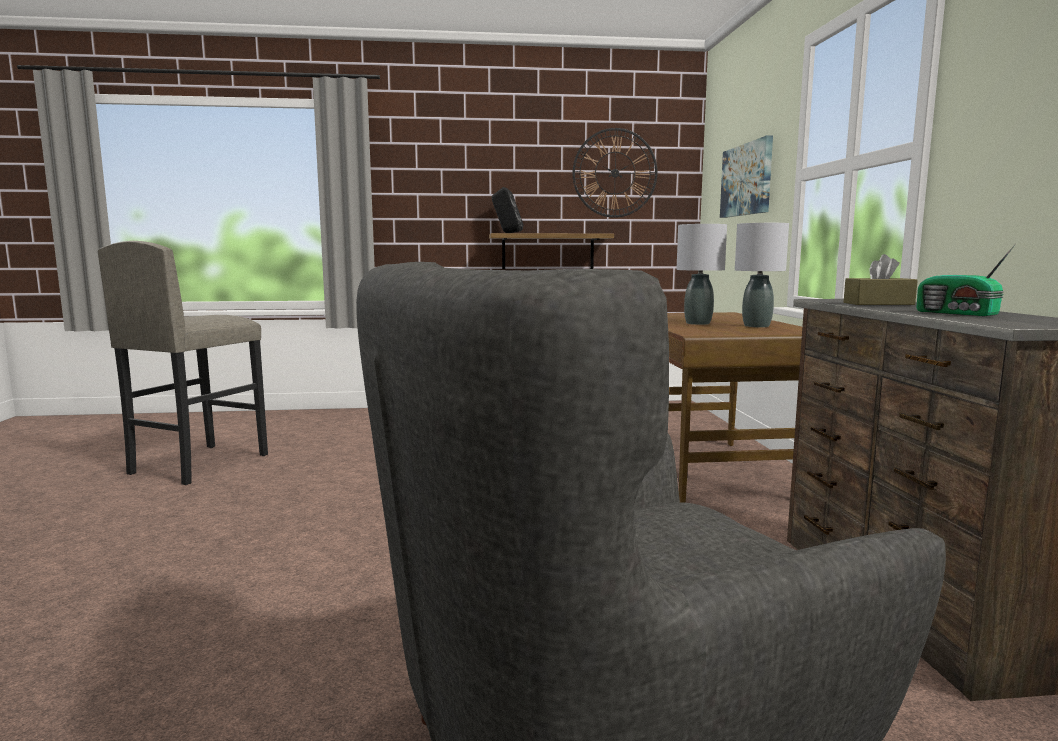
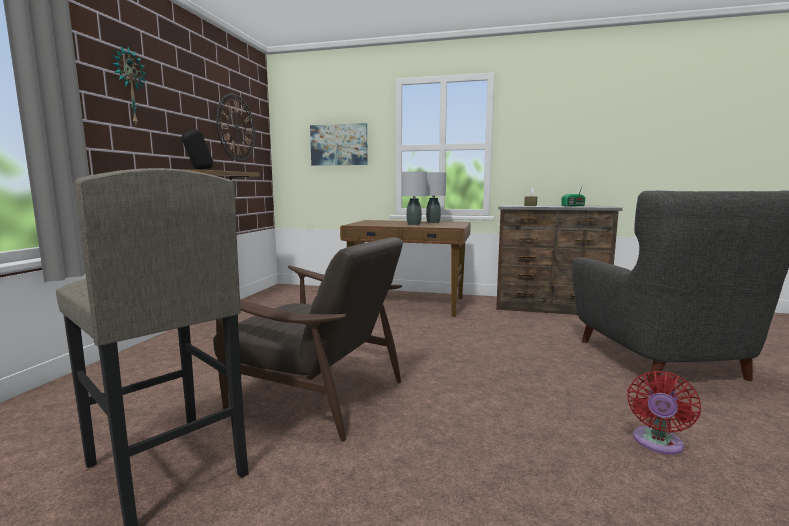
camera: 70 degrees left, 0 degrees up
none -> wall clock [112,46,146,125]
none -> brown armchair [213,237,403,441]
none -> red fan [627,371,701,455]

